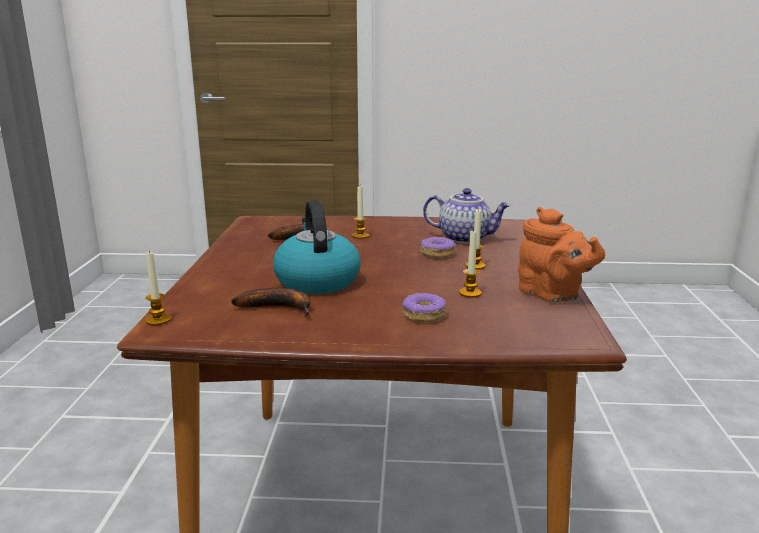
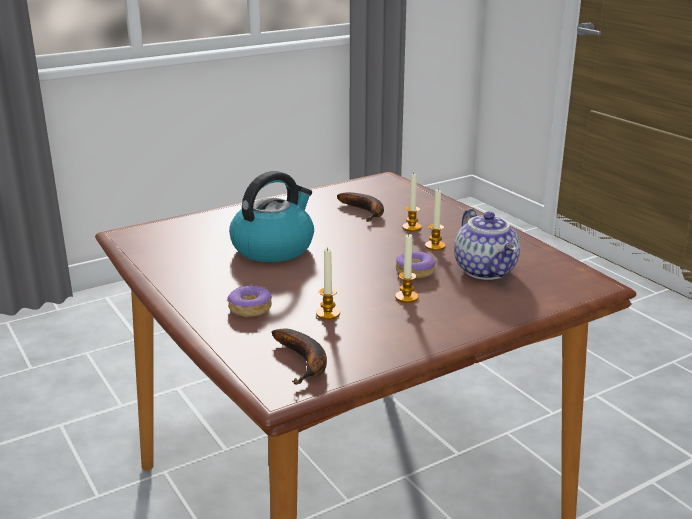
camera: 55 degrees right, 5 degrees up
candle [145,250,171,325] -> candle moved to [425,190,446,251]
banana [231,288,310,317] -> banana moved to [271,328,327,385]
orange teapot [518,207,605,302] -> none

